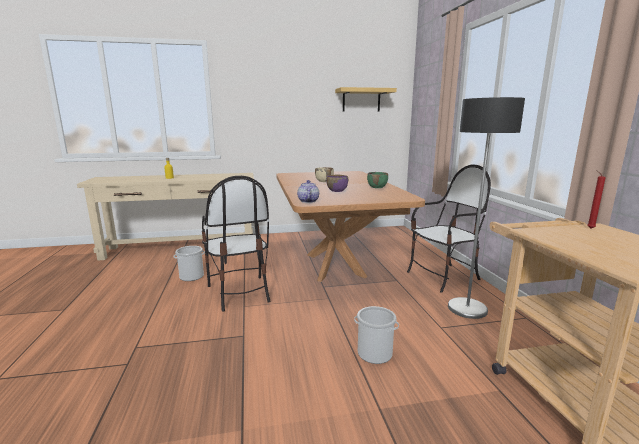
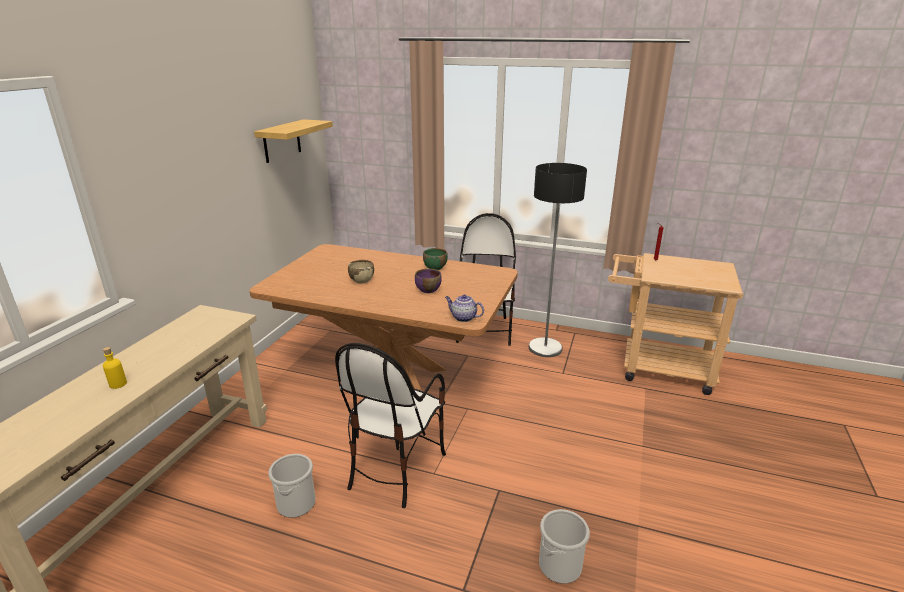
camera: 60 degrees left, 10 degrees up
chair [202,176,271,311] -> chair turned 105 degrees clockwise [335,343,446,508]
bucket [354,306,399,364] -> bucket moved to [539,509,590,584]

